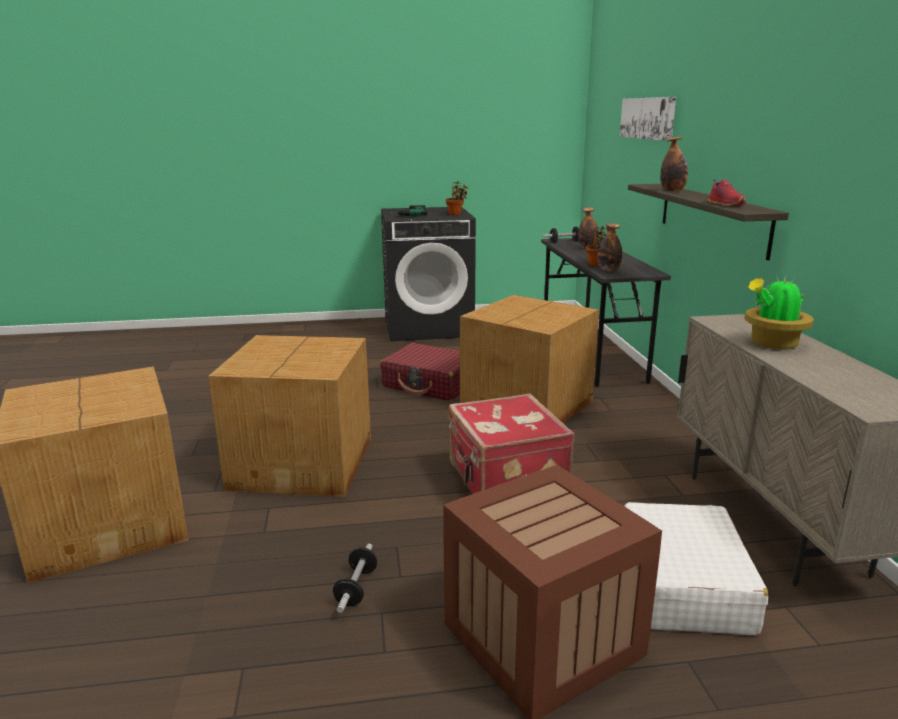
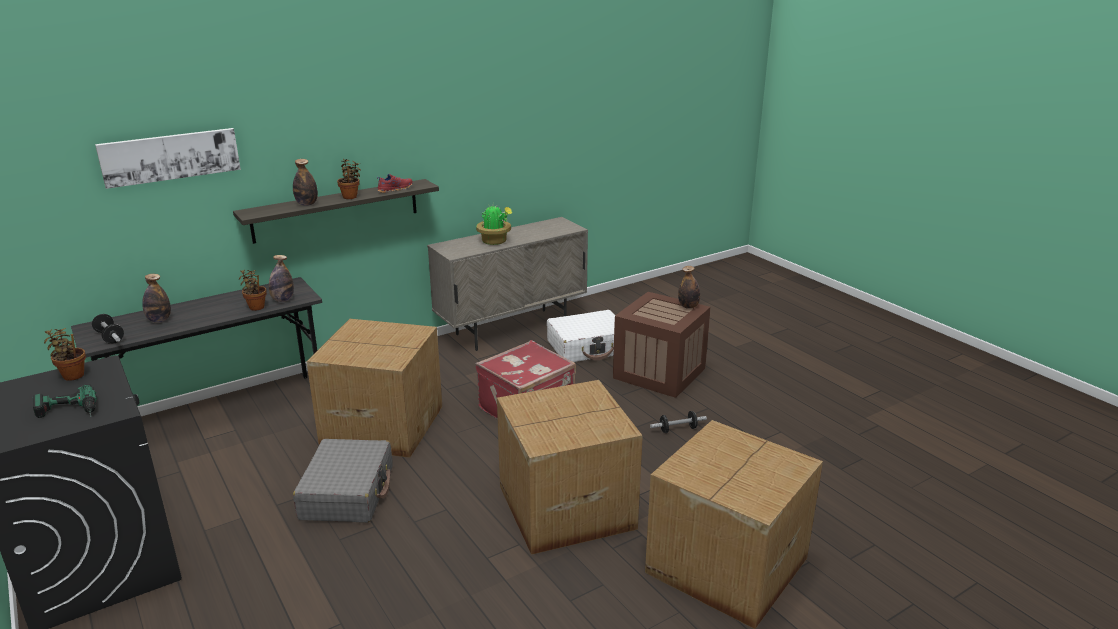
camera: 115 degrees left, 5 degrees up
red suitcase [380,342,460,401] -> grey suitcase [293,439,393,523]
none -> potted plant [337,159,361,199]
none -> bottle [678,266,700,309]

